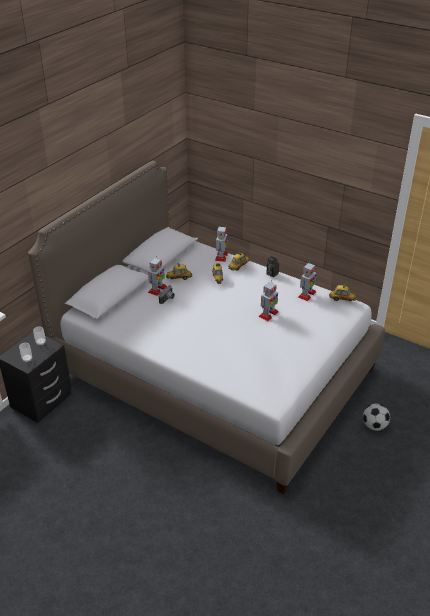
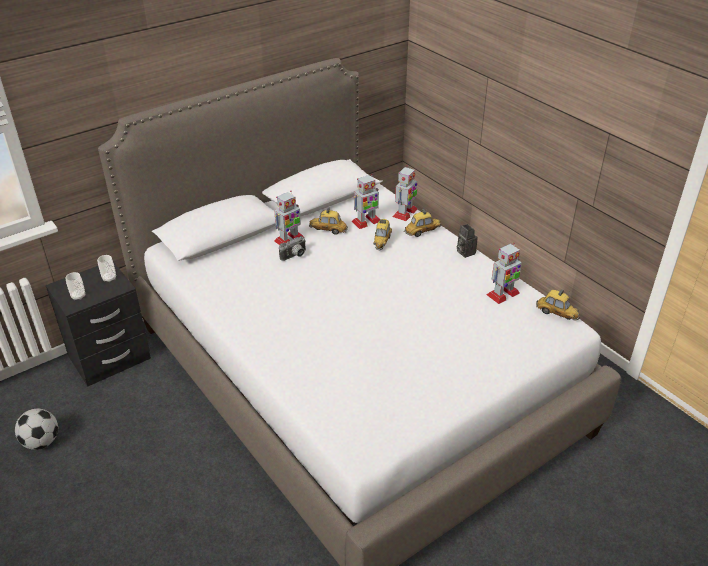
camera: 20 degrees right, 0 degrees up
toy robot [259,281,278,321] -> toy robot moved to [351,174,380,229]
football [363,403,390,431] -> football moved to [15,408,58,450]

